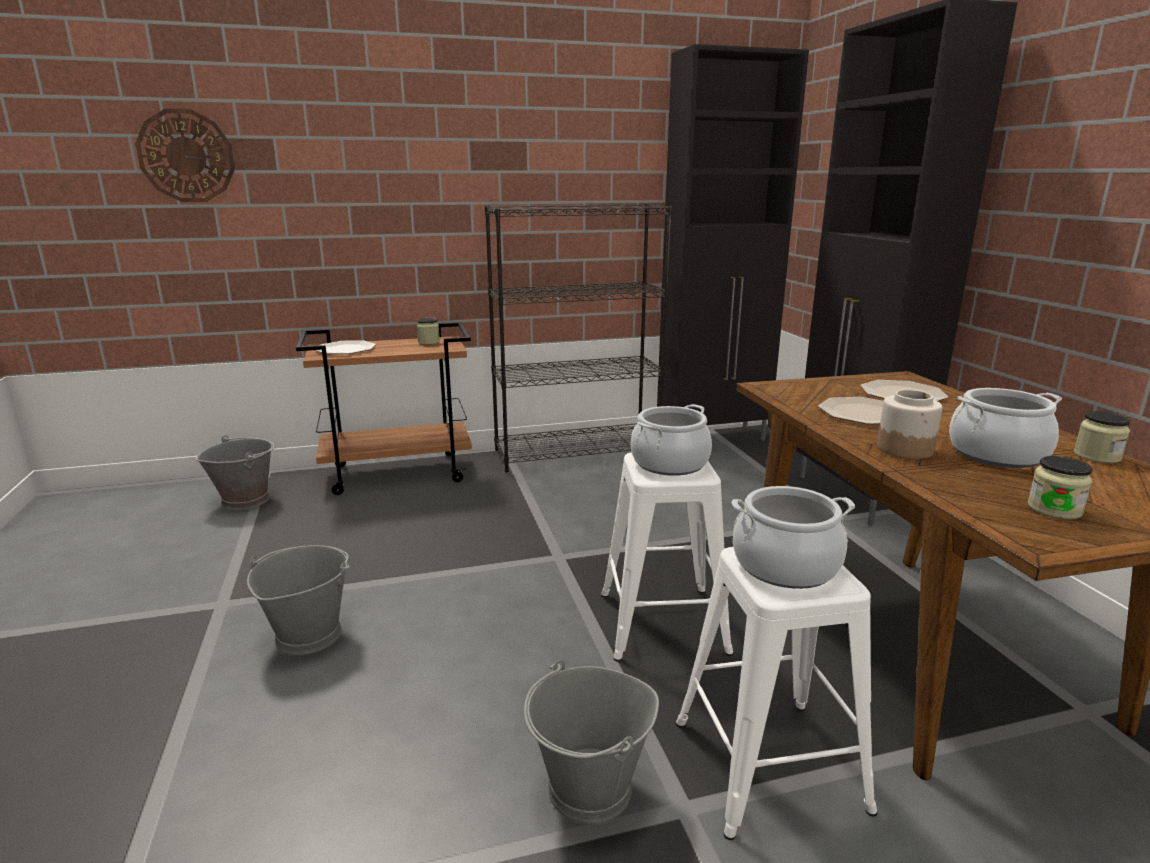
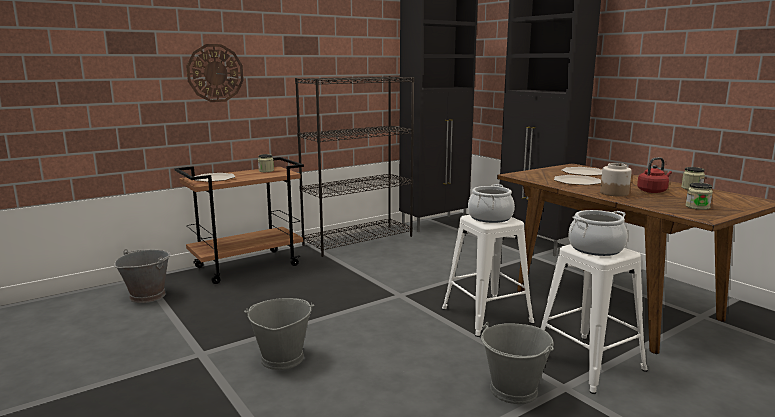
camera: 20 degrees left, 5 degrees down
wall clock [135,109,235,202] -> wall clock moved to [186,44,244,102]
cooking pot [949,388,1062,468] -> red kettle [637,157,672,193]

